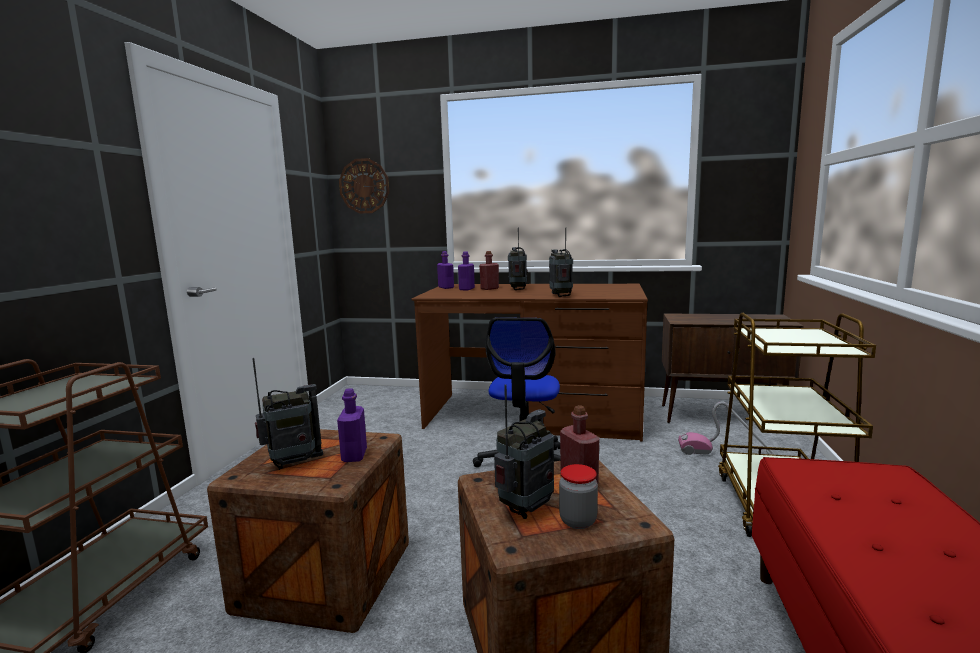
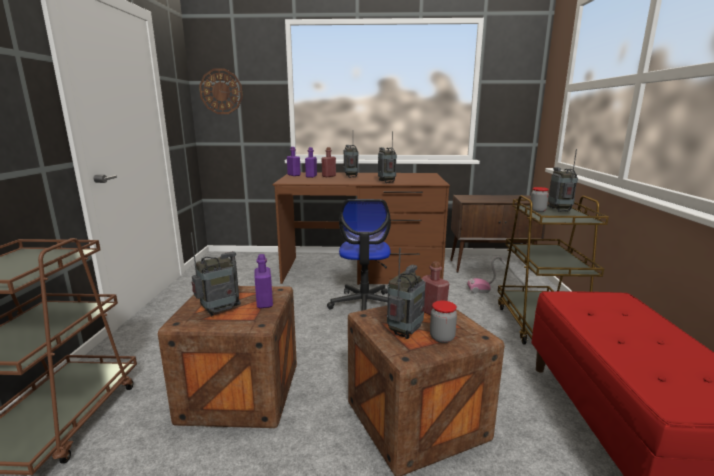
camera: 10 degrees left, 5 degrees up
none -> jar [531,187,549,212]
none -> radio [548,149,578,212]

